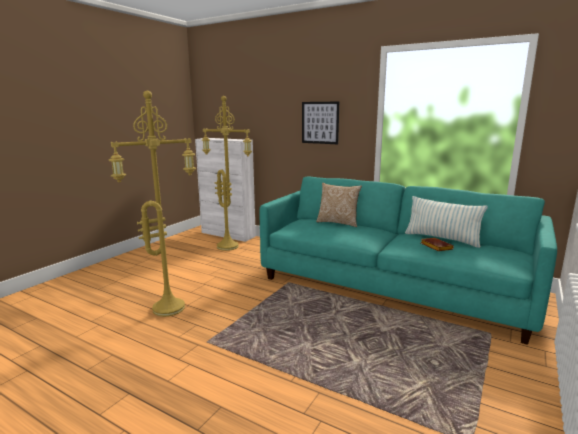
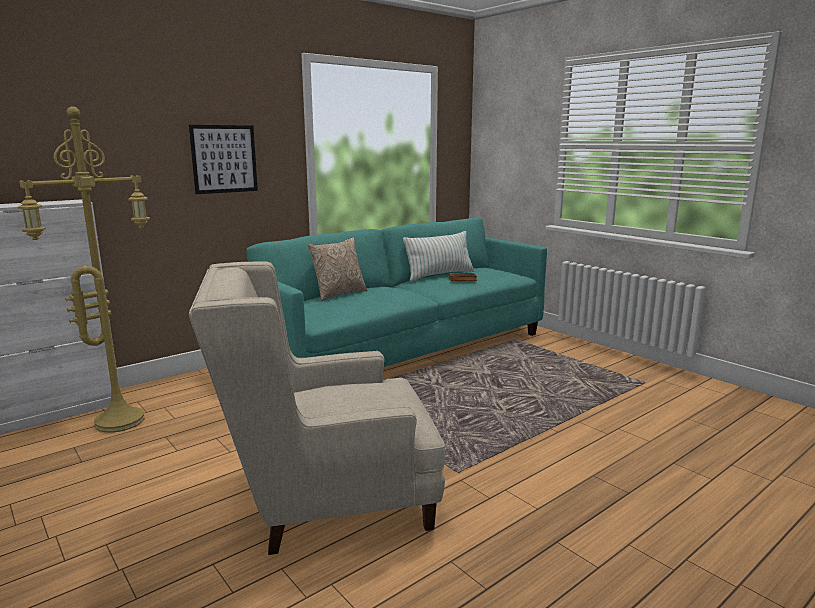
camera: 70 degrees left, 0 degrees up
yellow floor lamp [109,91,196,317] -> beige armchair [189,261,445,555]

